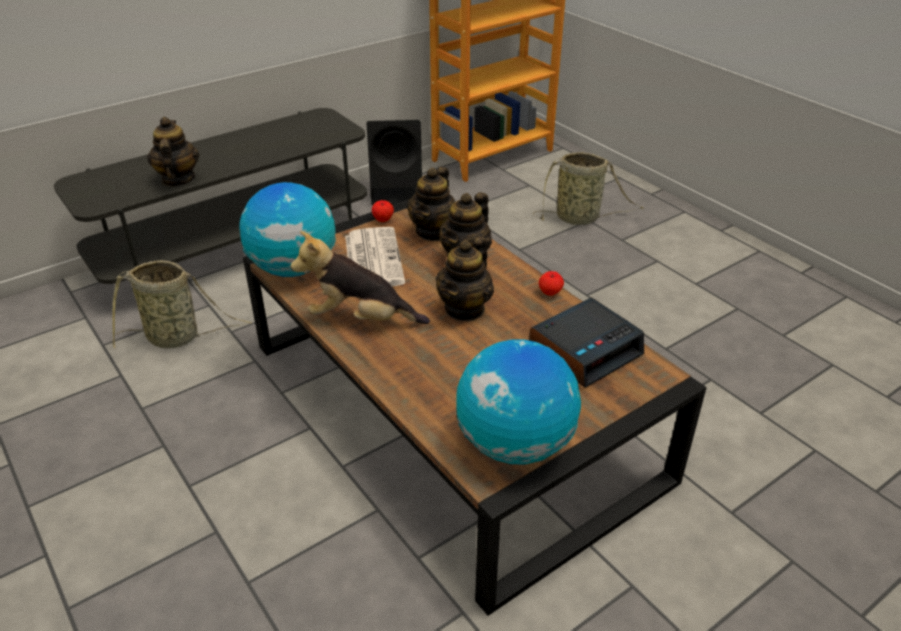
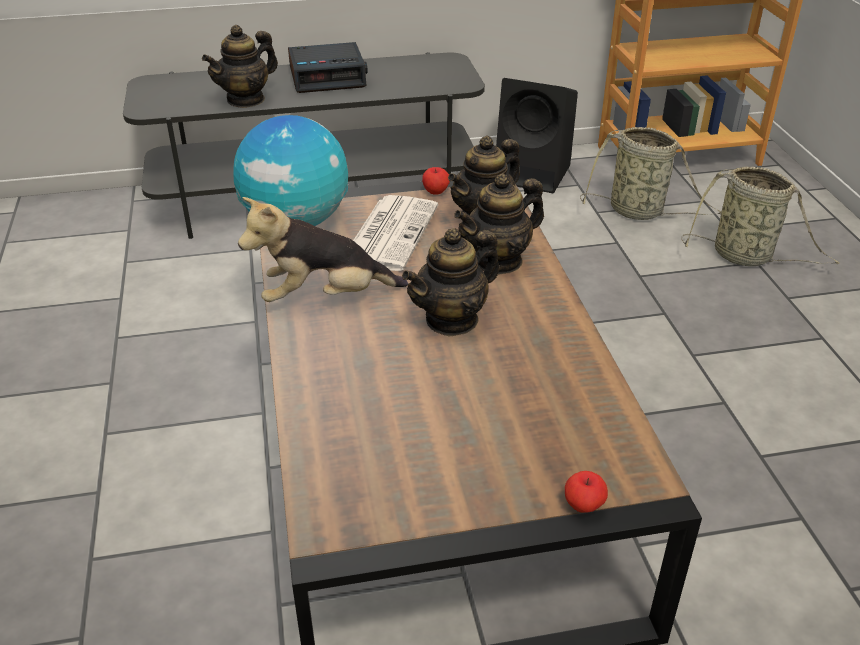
camera: 25 degrees right, 0 degrees up
basket [112,260,252,348] -> basket moved to [580,127,721,220]
teapot [147,117,199,187] -> teapot turned 150 degrees counterclockwise [202,25,278,108]
plush toy [291,231,430,324] -> plush toy turned 45 degrees counterclockwise [238,197,408,302]
globe [456,339,581,464] -> none
alarm clock [529,298,644,388] -> alarm clock moved to [288,42,368,93]
apple [539,271,564,296] -> apple moved to [565,471,608,513]

